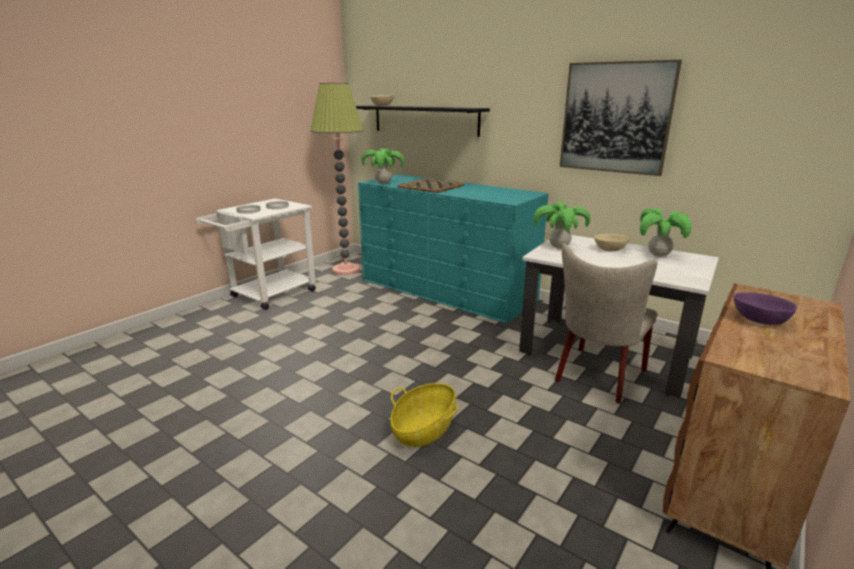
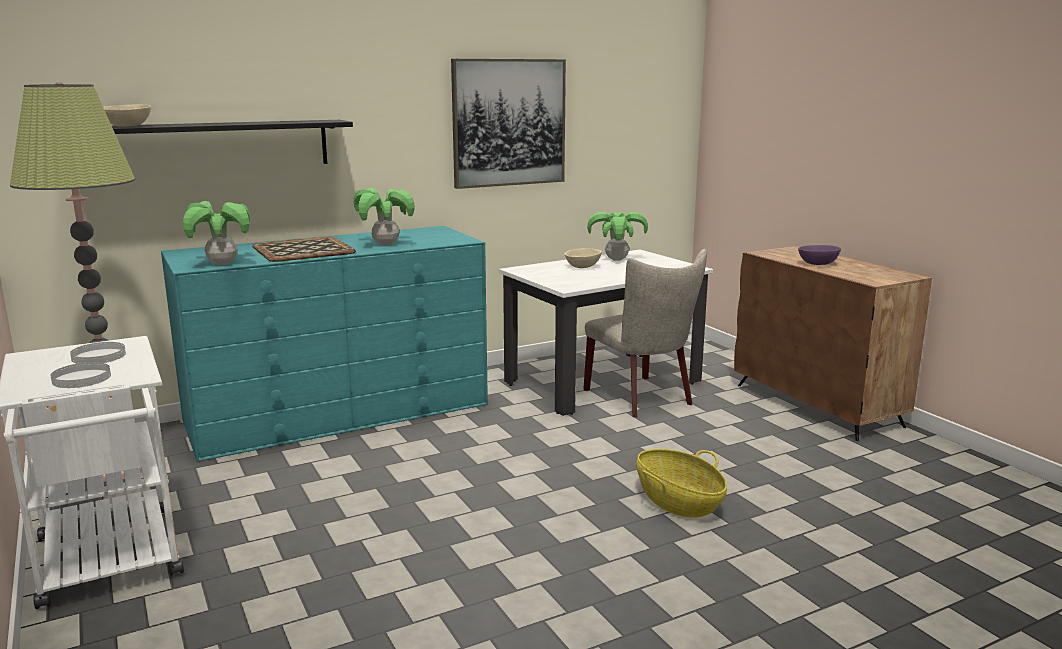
camera: 65 degrees left, 5 degrees down
potted plant [534,202,591,249] -> potted plant moved to [354,188,415,246]

